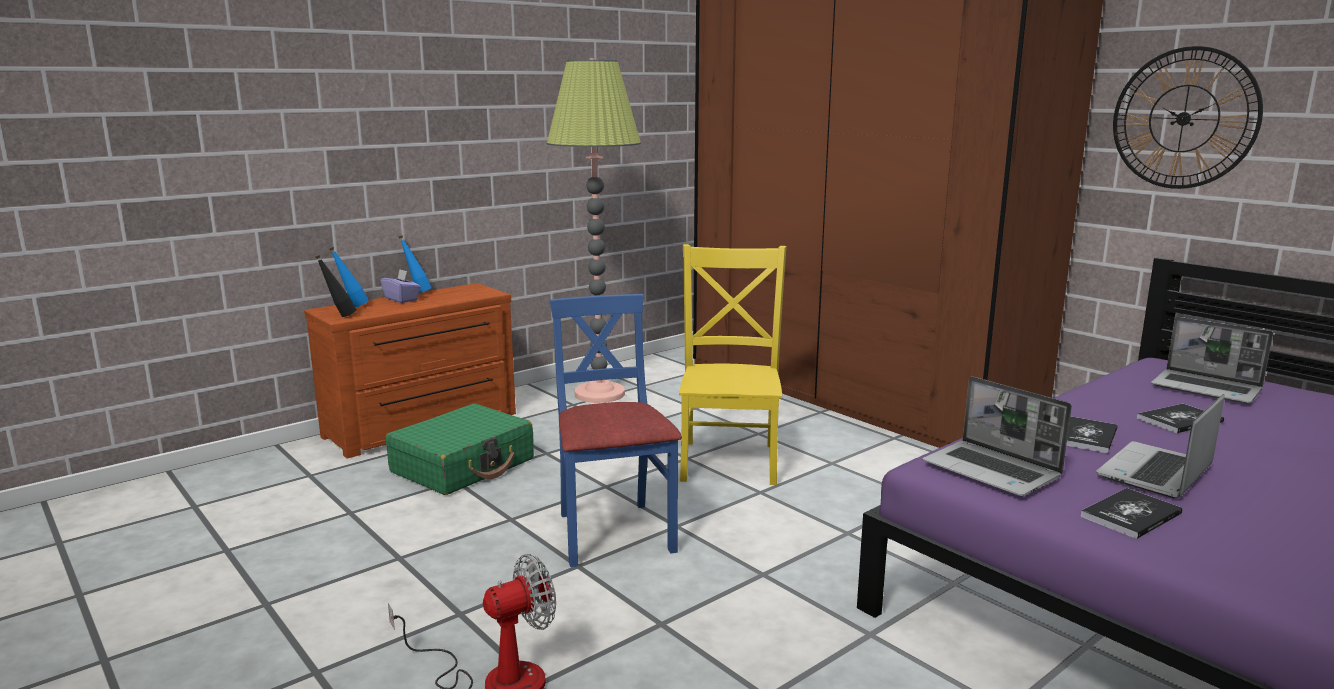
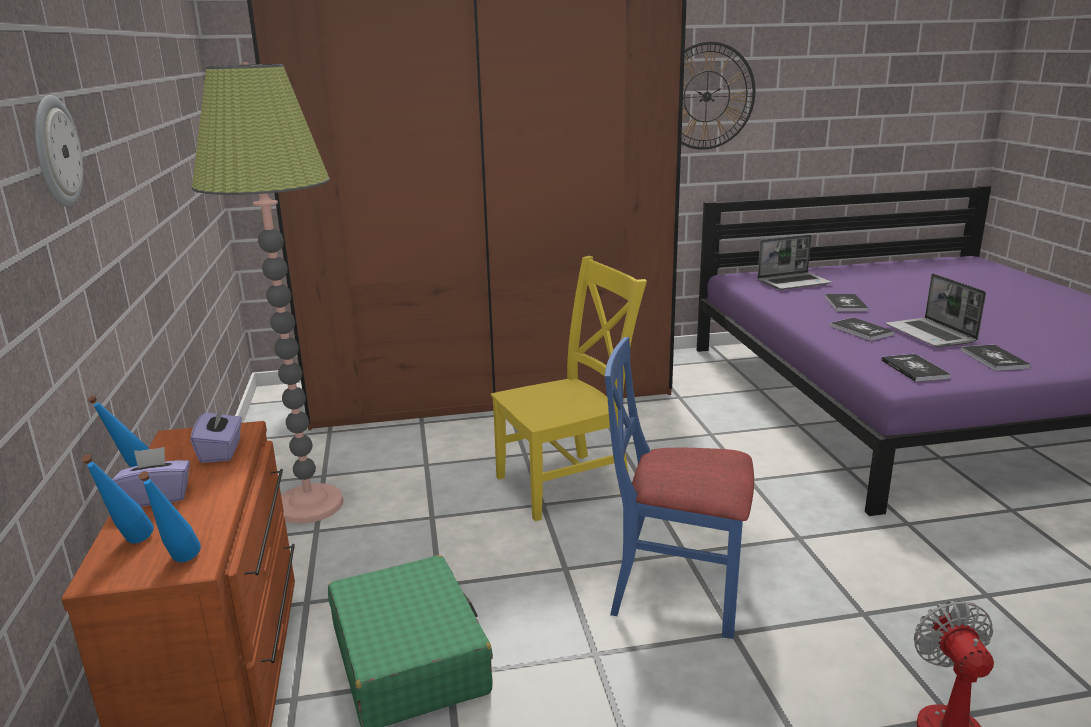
camera: 60 degrees left, 5 degrees up
black bottle [315,255,356,317] -> blue bottle [139,471,201,562]
yellow chair [679,244,786,485] -> yellow chair turned 120 degrees clockwise [491,256,647,521]
laptop [923,376,1072,496] -> book [881,354,951,382]
none -> wall clock [35,95,83,207]
none -> purple tissue box [190,405,242,463]

